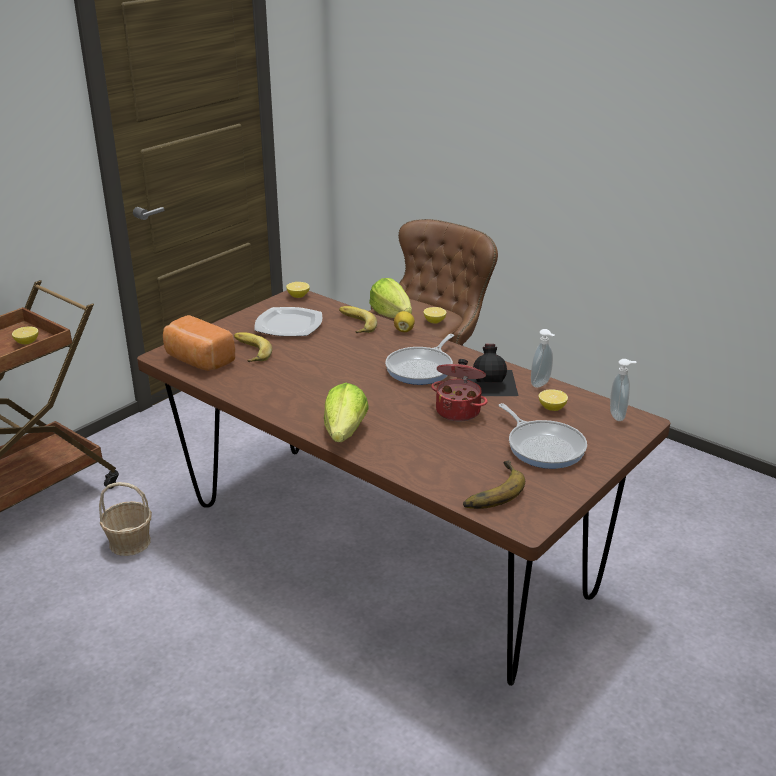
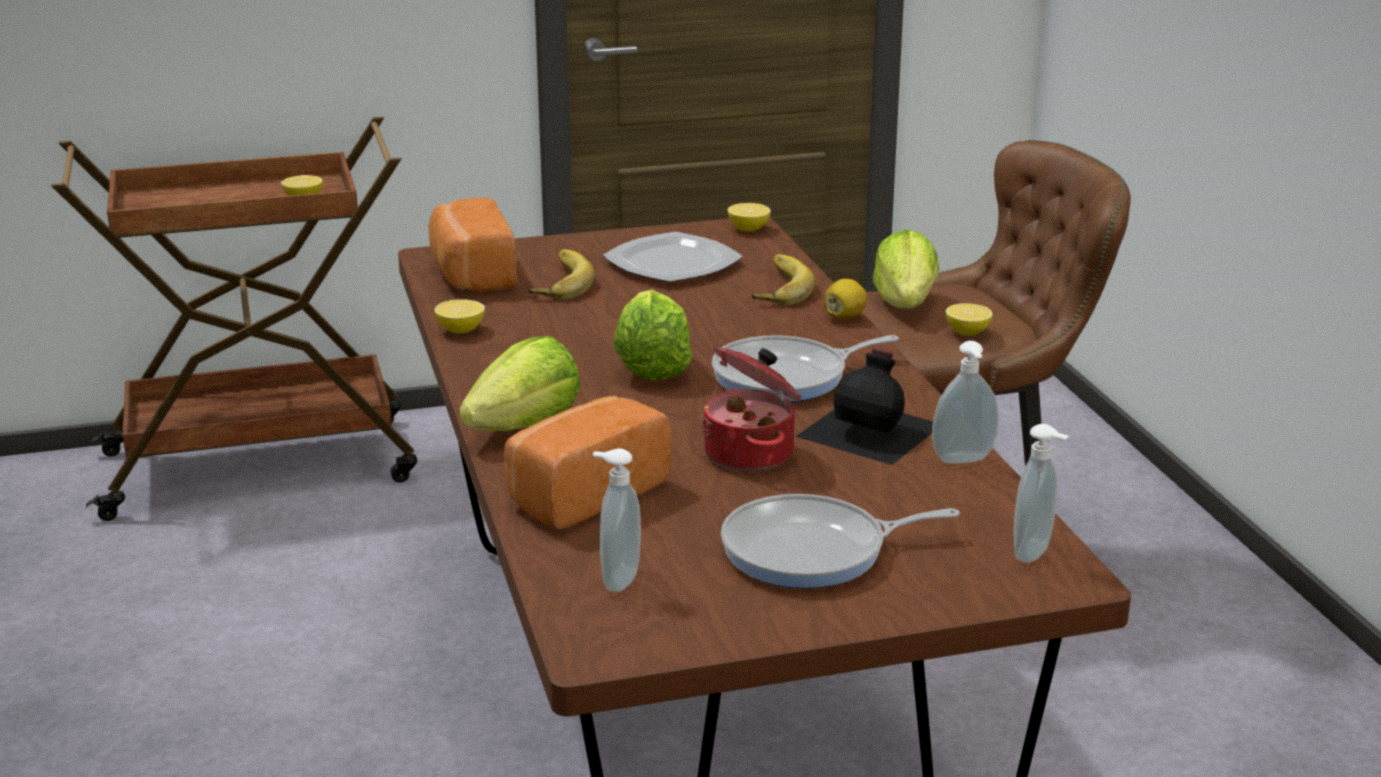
camera: 35 degrees right, 5 degrees down
basket [99,482,152,556] -> none
banana [463,460,525,509] -> soap dispenser [593,449,641,592]
frying pan [499,403,587,469] -> frying pan turned 75 degrees clockwise [721,494,960,589]
lemon [539,389,568,411] -> lemon moved to [434,300,485,333]
none -> bread [504,396,671,529]
none -> lettuce [614,290,692,381]

